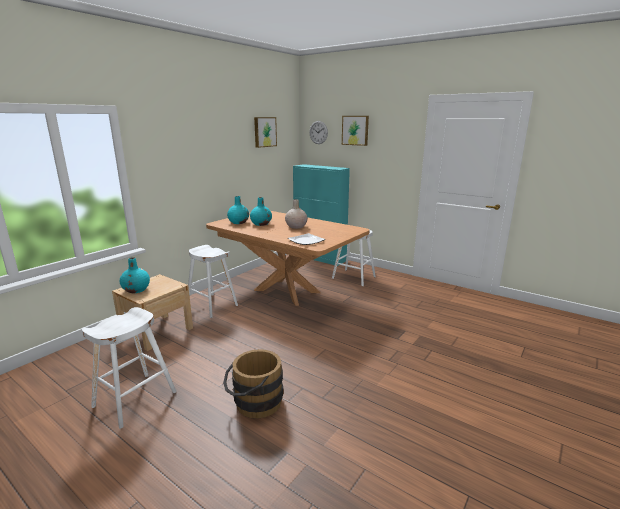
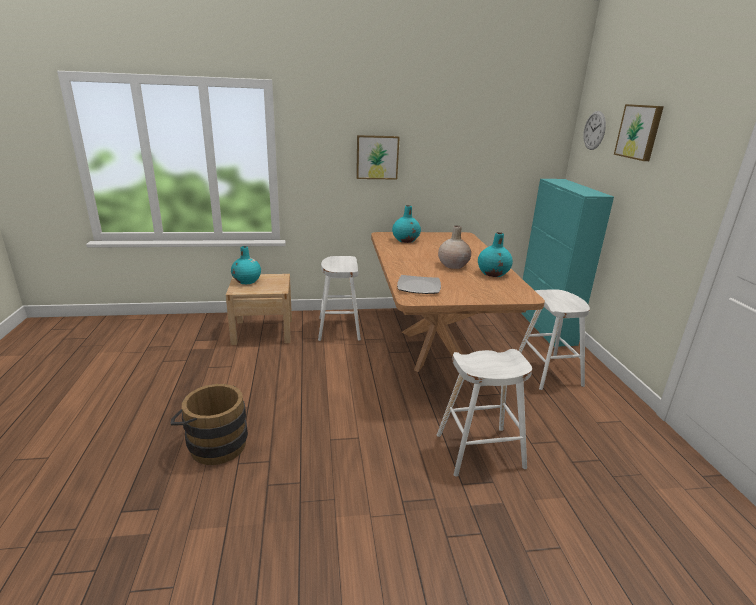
camera: 45 degrees right, 5 degrees up
white stool [82,307,176,429] -> white stool moved to [437,349,532,477]
turquoise vase [250,197,272,226] -> turquoise vase moved to [478,232,513,277]
picture [254,117,277,148] -> picture moved to [356,135,400,180]

